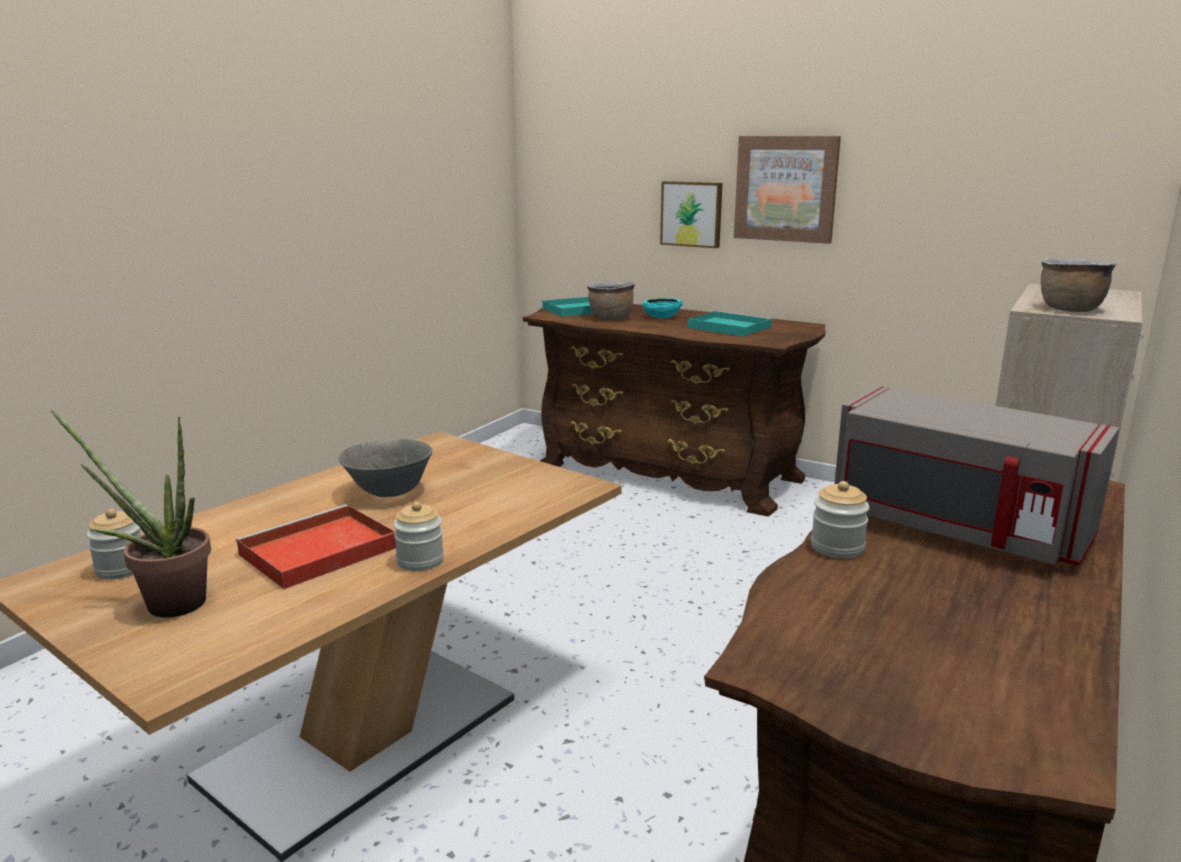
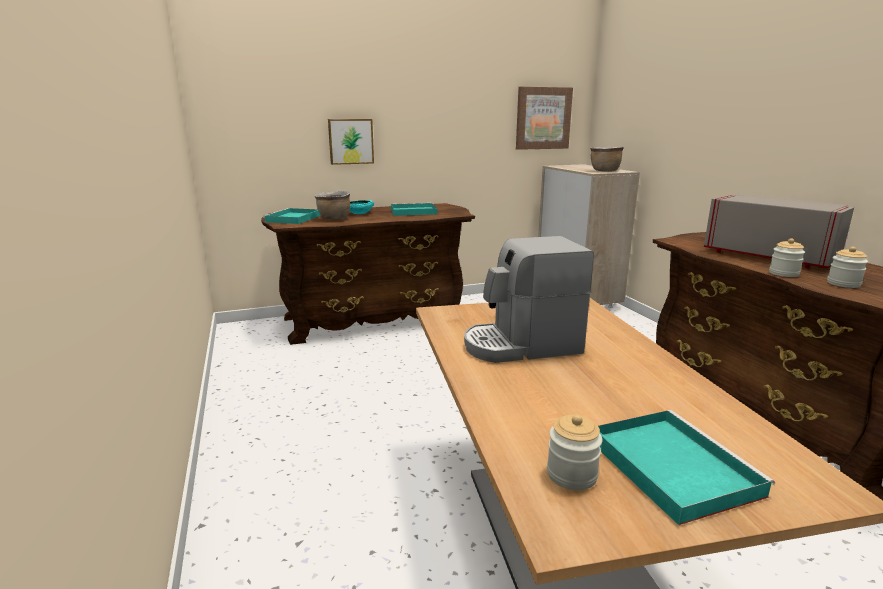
camera: 50 degrees left, 0 degrees up
potted plant [51,411,211,618] -> turquoise tray [598,410,775,525]
red tray [236,504,396,589] -> none
grey bowl [339,439,432,497] -> coffee machine [464,236,594,363]
jar [393,502,444,571] -> jar moved to [827,247,868,288]
picture [734,136,841,244] -> picture moved to [516,87,573,150]
grey microwave [835,385,1119,566] -> grey microwave turned 120 degrees counterclockwise [704,195,854,269]

